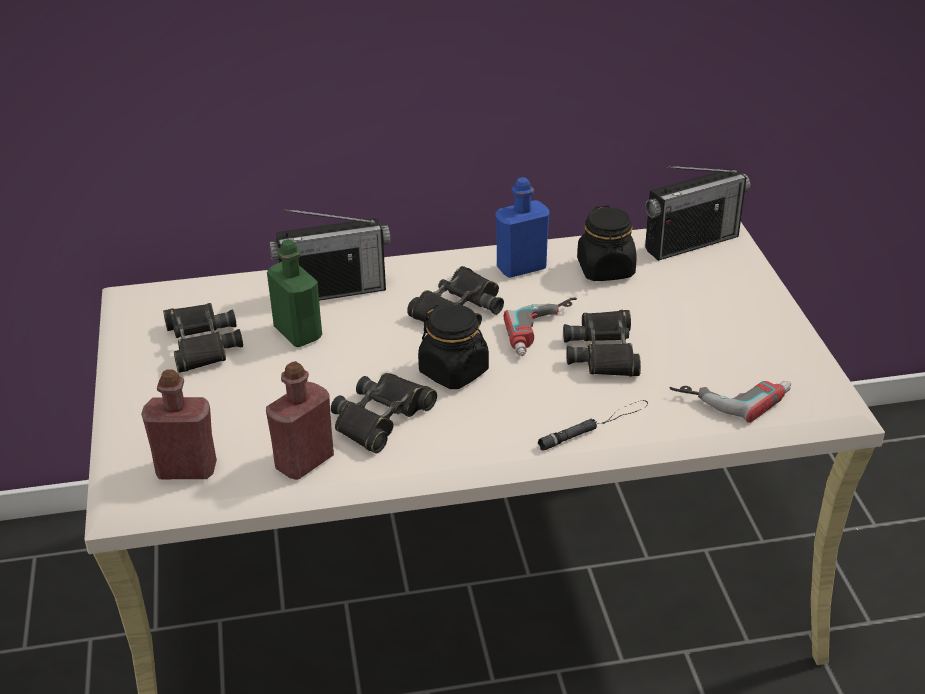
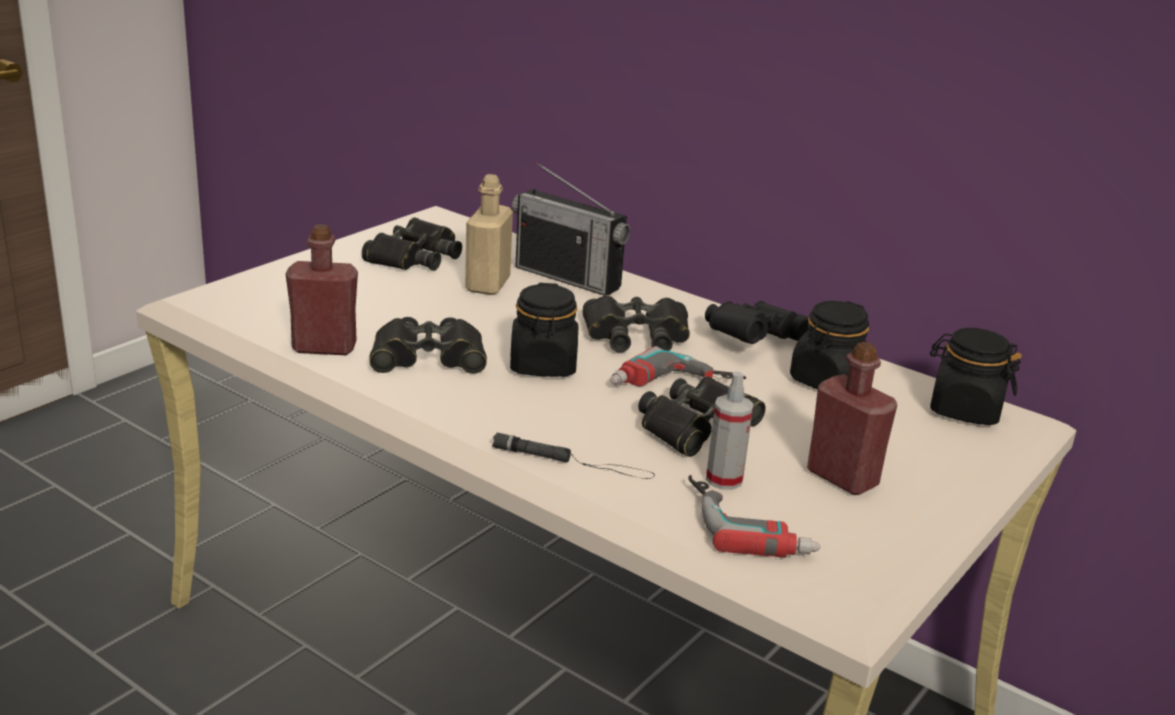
camera: 45 degrees right, 10 degrees down
red bottle [141,370,217,479] -> red bottle moved to [807,342,897,495]
green bottle [267,239,322,347] -> beige bottle [465,174,513,295]
blue bottle [495,177,550,278] -> black binoculars [705,301,808,344]
radio [645,166,750,261] -> black jar [930,328,1022,425]
none -> spray bottle [706,371,753,490]

